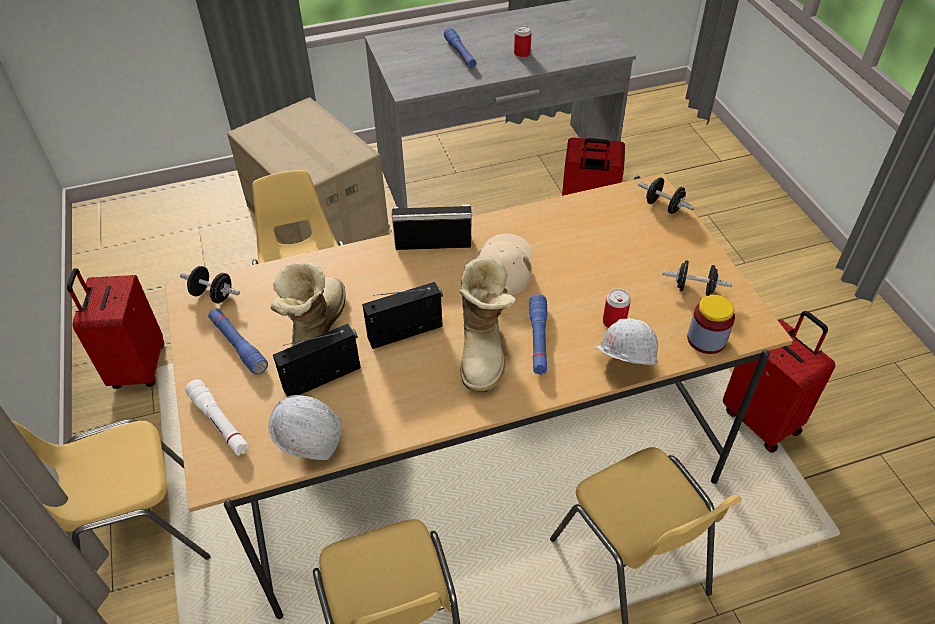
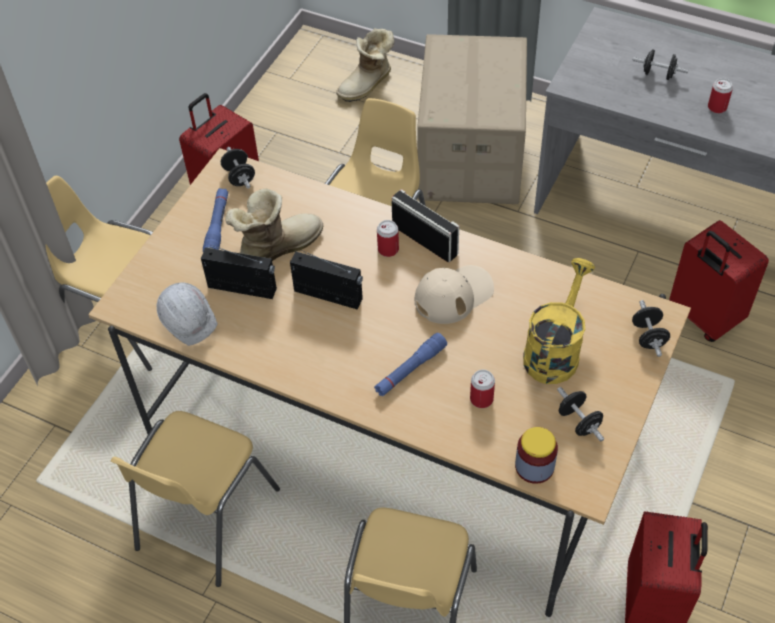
camera: 45 degrees right, 5 degrees up
white flashlight [185,379,249,456] -> none
blue flashlight [444,28,477,68] -> black dumbbell [632,50,688,80]
boot [459,256,516,392] -> boot moved to [337,28,394,102]
white hard hat [593,318,658,365] -> none
none -> can [377,220,399,257]
none -> yellow watering can [523,258,595,384]

